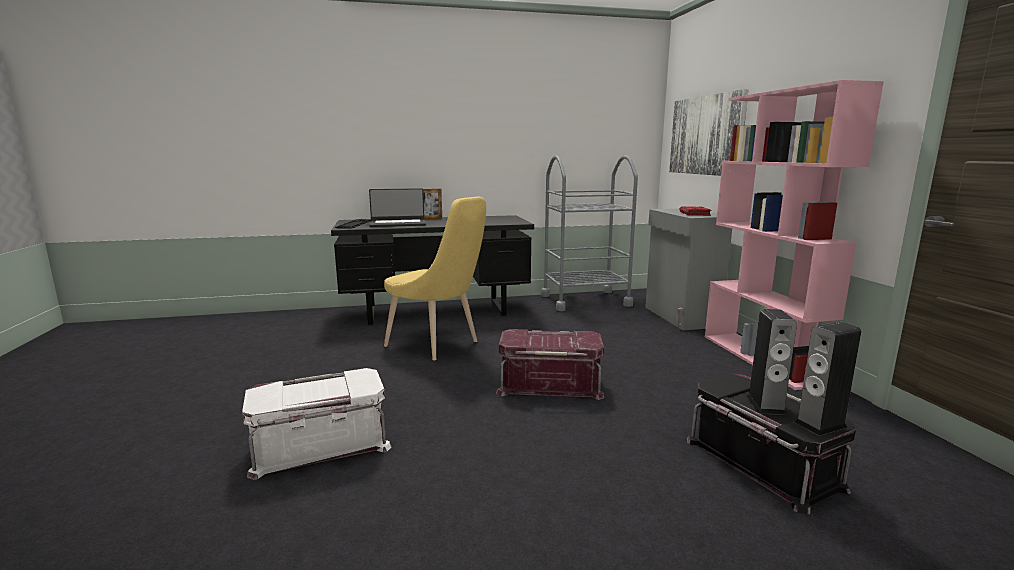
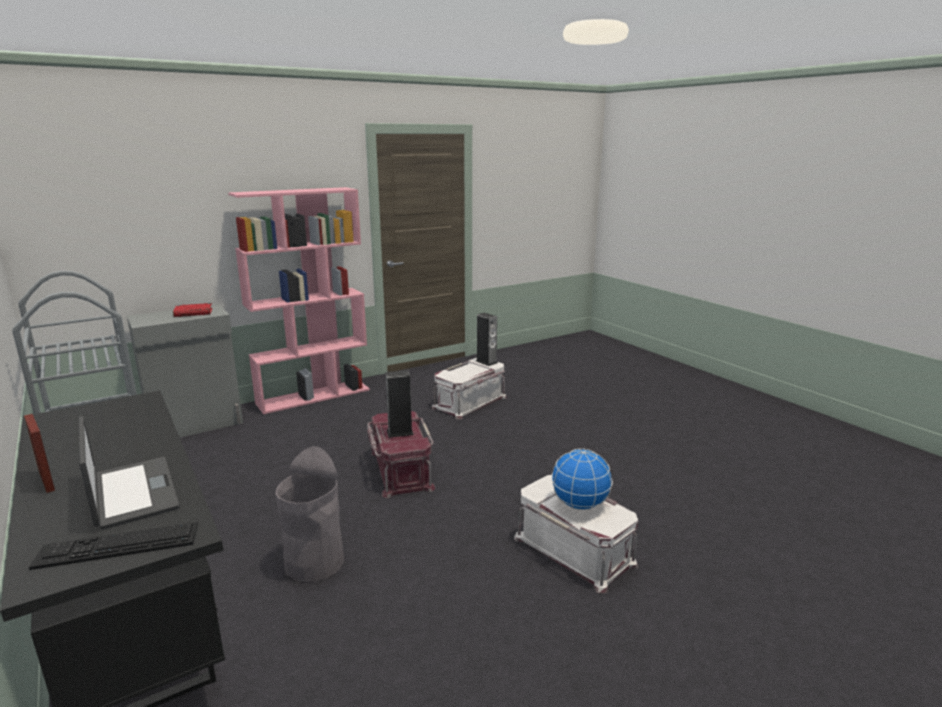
camera: 110 degrees left, 5 degrees up
yellow chair [384,197,486,361] -> grey trash can [276,446,344,582]
picture [669,89,749,176] -> none
black storage box [687,374,856,514] -> white storage box [432,358,507,419]
speaker [747,309,797,415] -> speaker moved to [386,370,414,438]
none -> globe [551,449,613,510]

